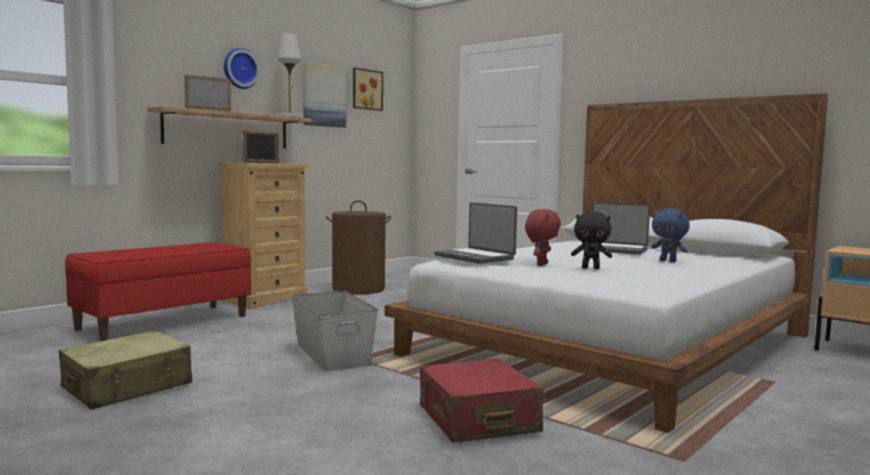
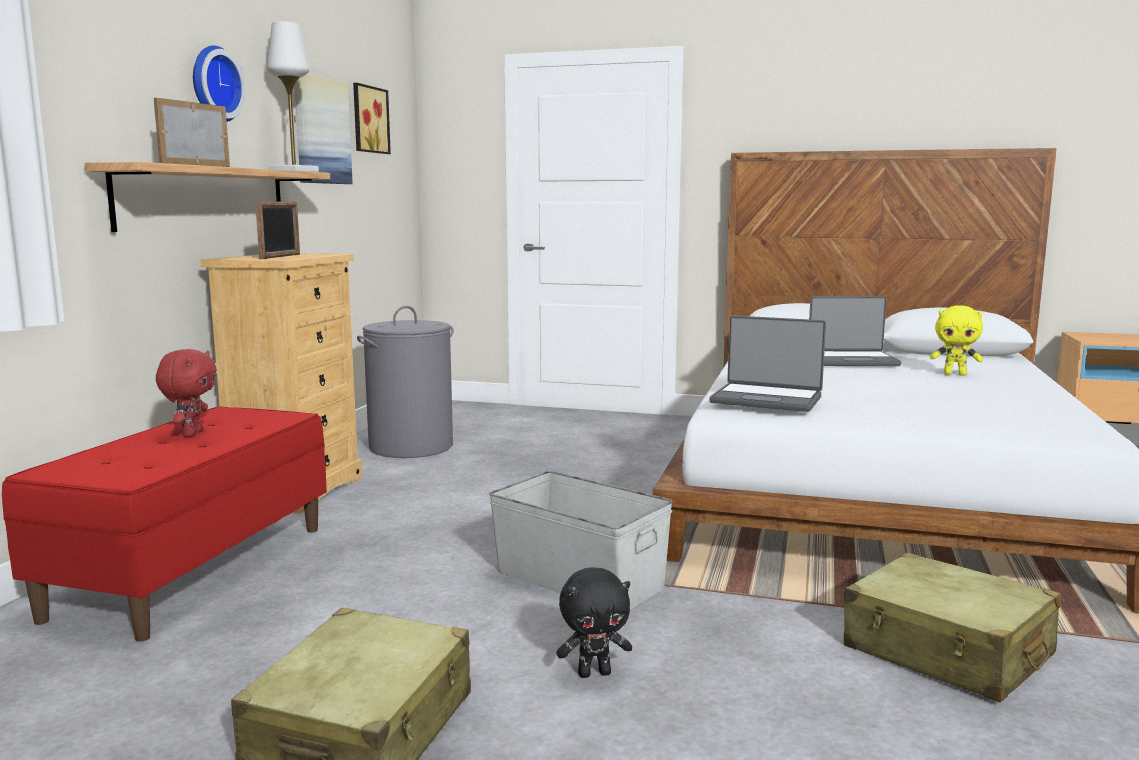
camera: 25 degrees left, 5 degrees up
brown laundry basket [326,200,392,295] -> grey laundry basket [357,306,454,458]
red suitcase [420,359,544,443] -> beige suitcase [844,552,1061,702]
red plush toy [525,209,561,266] -> red plush toy moved to [156,349,217,437]
black plush toy [571,211,612,269] -> black plush toy moved to [556,567,632,678]
blue plush toy [651,209,690,262] -> yellow plush toy [930,305,983,376]

